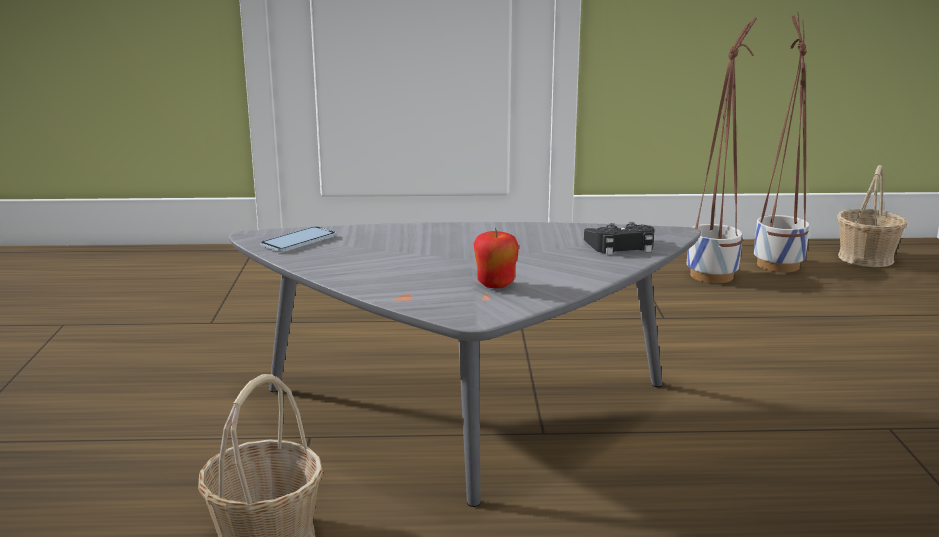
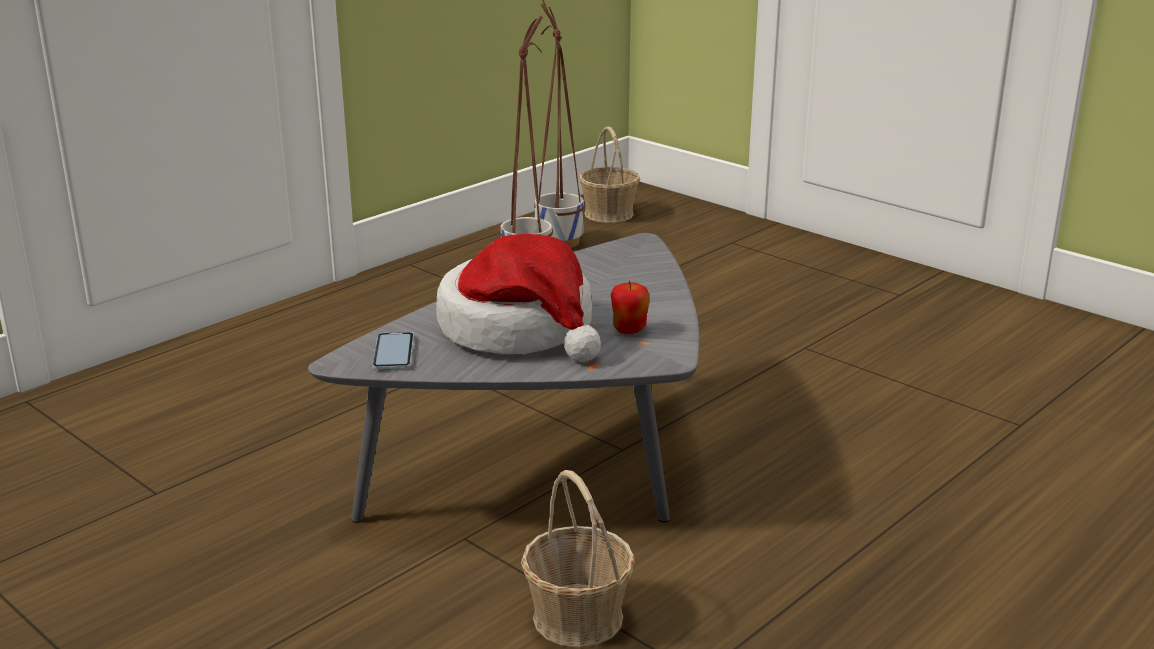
camera: 45 degrees left, 5 degrees up
black game controller [584,222,655,255] -> none
none -> hat [436,234,601,362]

